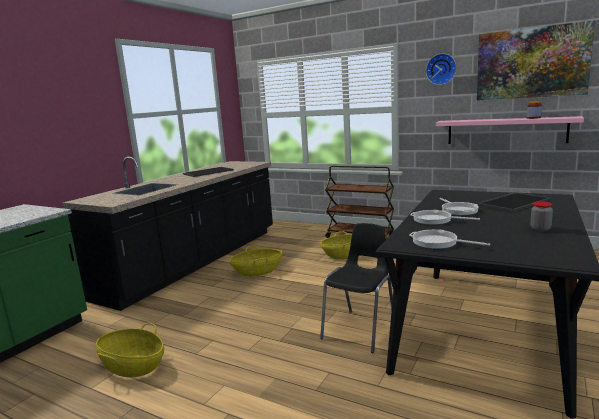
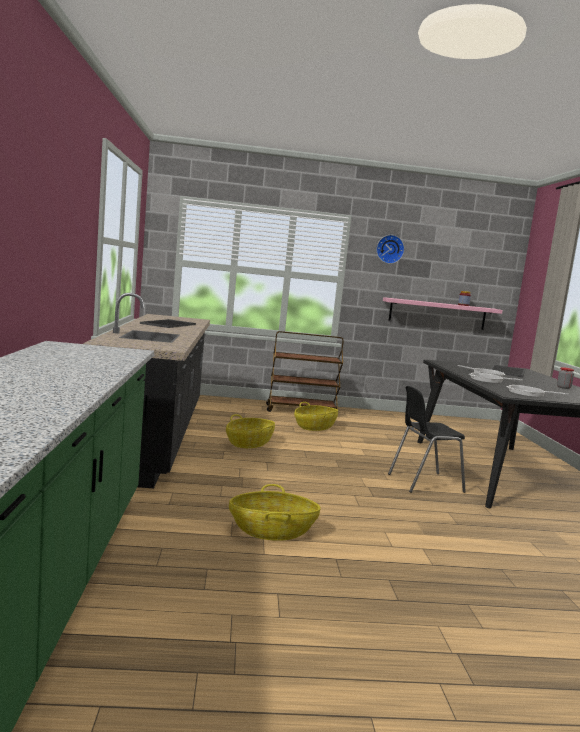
camera: 35 degrees left, 5 degrees down
black chair [320,223,393,353] -> black chair turned 105 degrees counterclockwise [388,386,466,493]
picture [477,20,595,100] -> none

